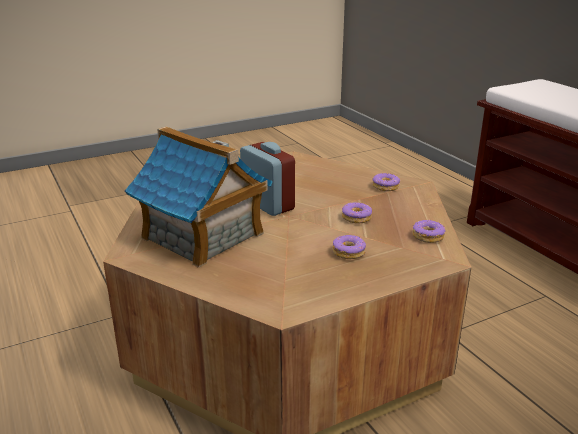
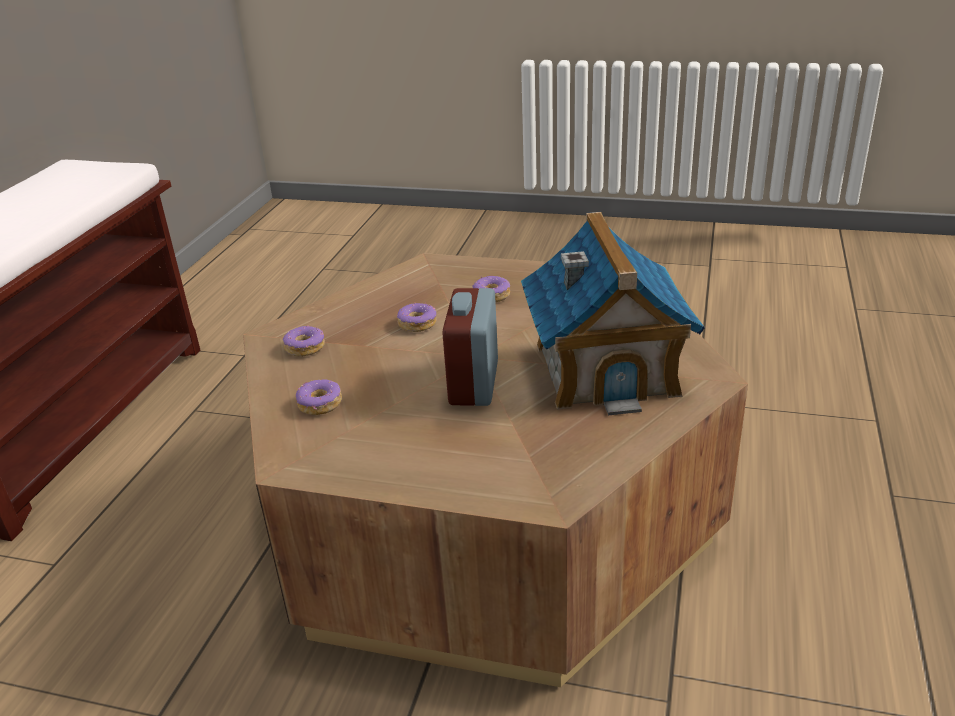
camera: 135 degrees left, 5 degrees up
donut [412,220,445,243] -> donut moved to [295,379,342,415]

